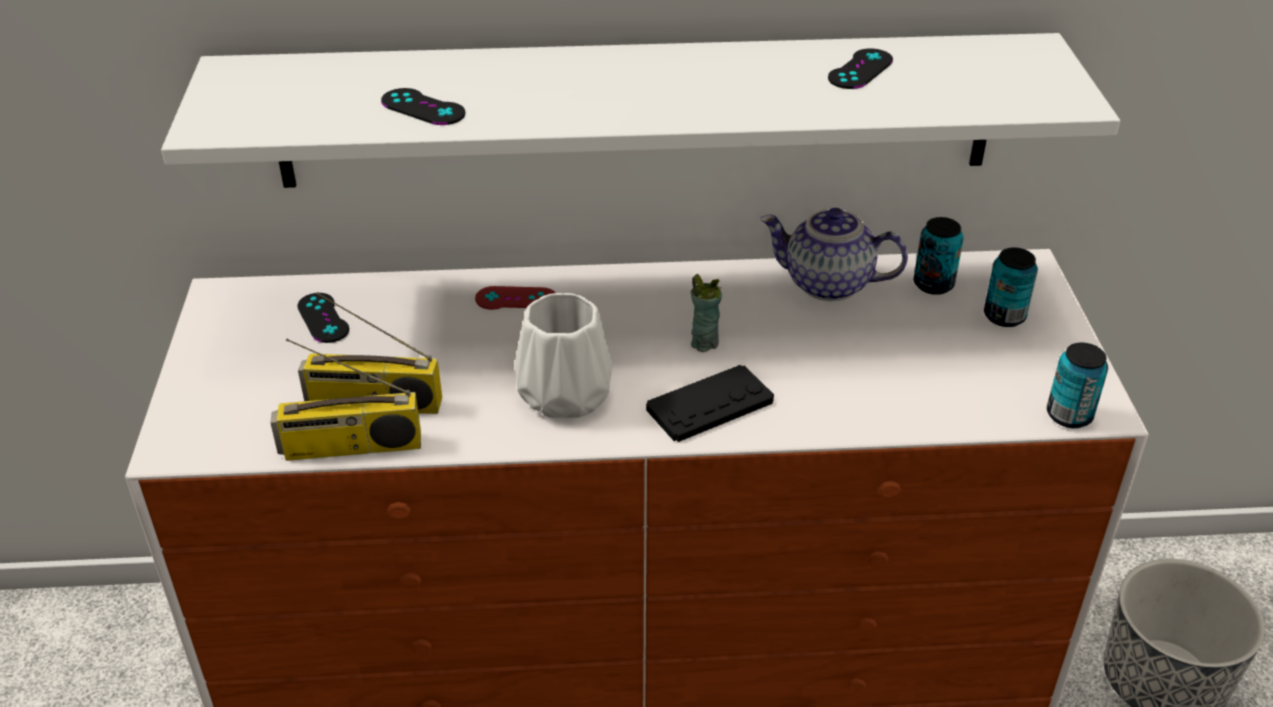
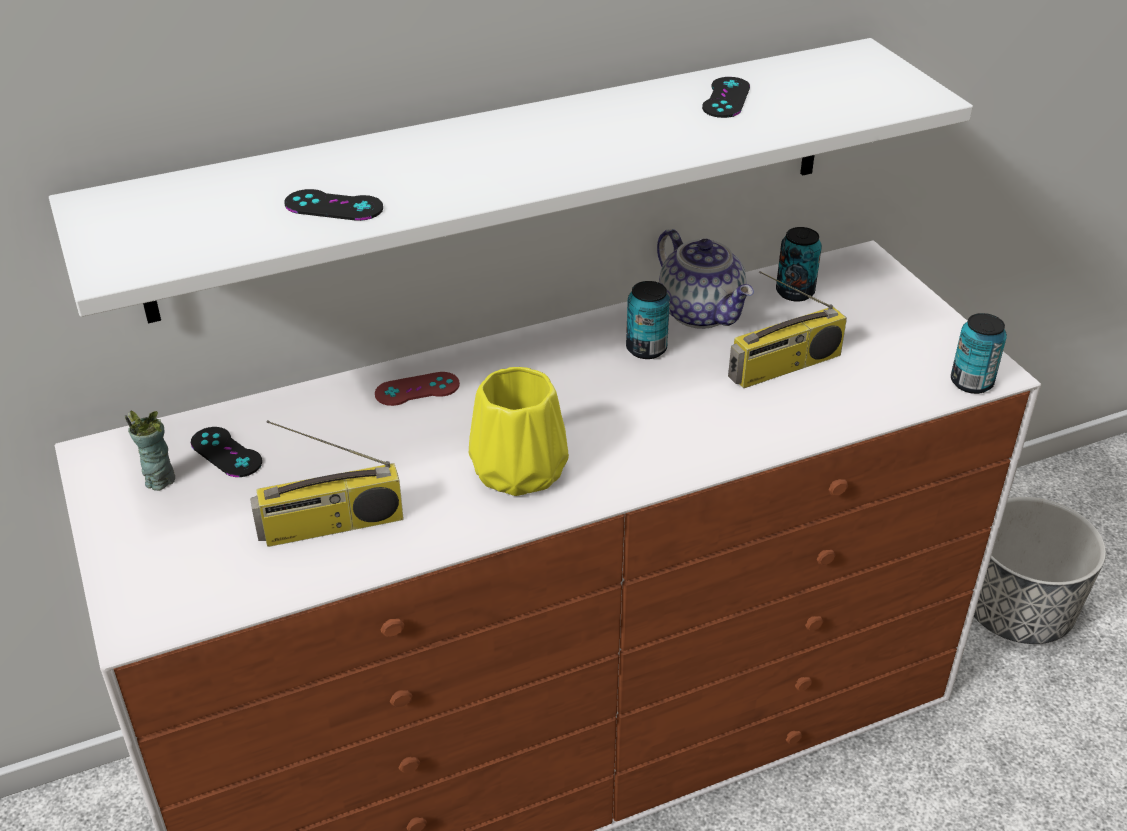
camera: 20 degrees left, 0 degrees up
radio [270,339,421,461] -> radio moved to [728,271,847,388]
white vase [515,293,612,418] -> yellow vase [469,367,569,496]
black game controller [646,365,774,442] -> none
cup [691,274,722,352] -> cup moved to [125,410,175,491]
teapot [760,208,908,301] -> teapot turned 120 degrees counterclockwise [657,229,754,329]
can [984,247,1038,327] -> can moved to [626,281,670,359]

